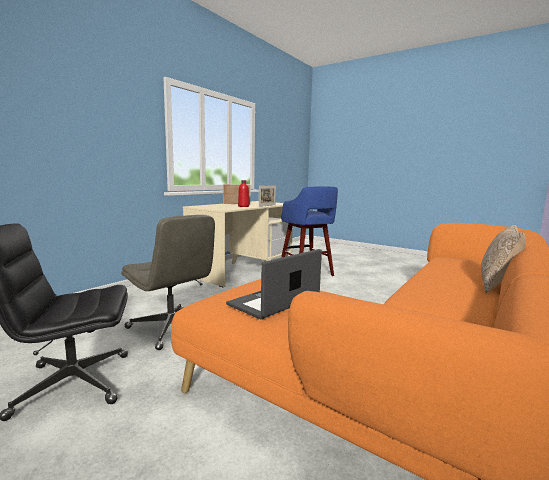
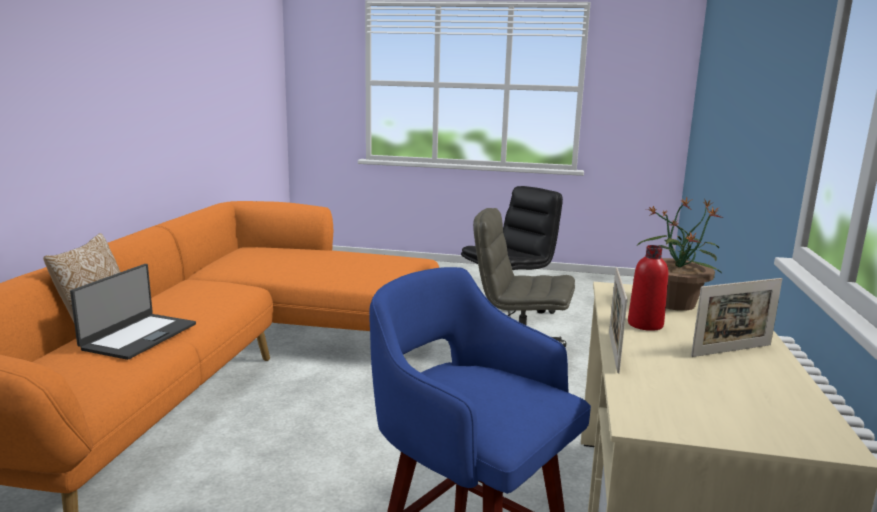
camera: 155 degrees right, 5 degrees up
laptop [226,249,322,319] -> laptop moved to [70,264,196,360]
none -> potted plant [637,197,724,311]

